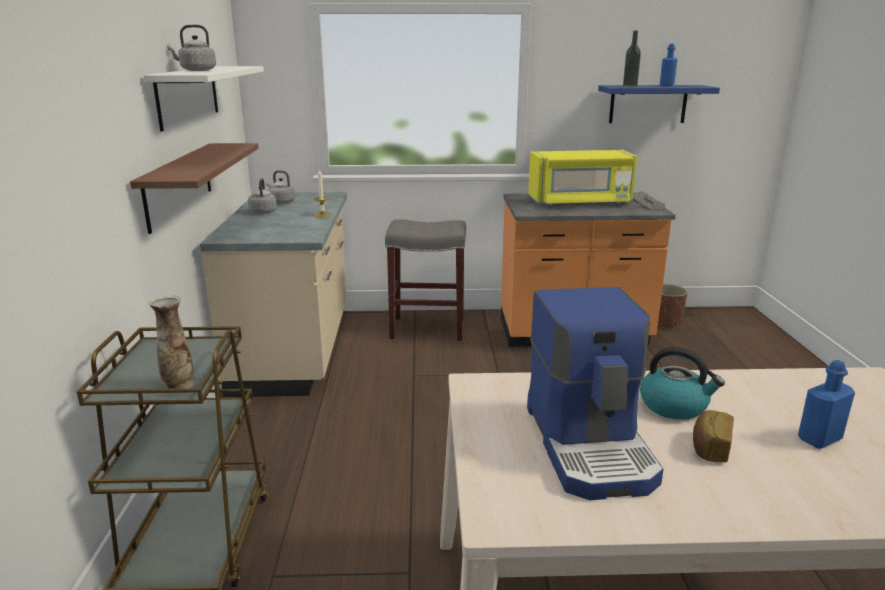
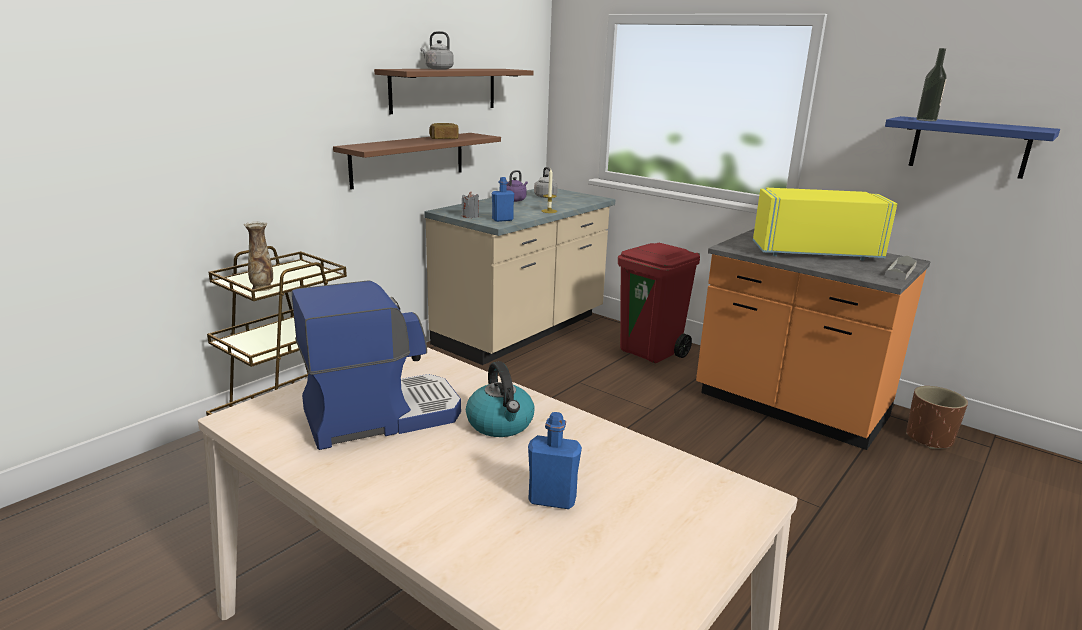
camera: 40 degrees right, 0 degrees up
white shelf [144,66,264,131] -> brown shelf [374,69,534,114]
grey kettle [248,178,277,214] -> purple kettle [506,170,528,202]
grey stool [385,220,466,341] -> red trash can [618,243,700,363]
coffee machine [527,287,664,500] -> coffee machine turned 150 degrees counterclockwise [292,280,461,450]
yellow microwave [528,150,638,206] -> yellow microwave turned 150 degrees clockwise [753,188,897,261]
blue bottle [660,44,677,86] -> blue bottle moved to [492,177,514,222]
bread [693,410,734,462] -> bread moved to [429,123,458,139]
none -> grey candle [462,192,479,218]

